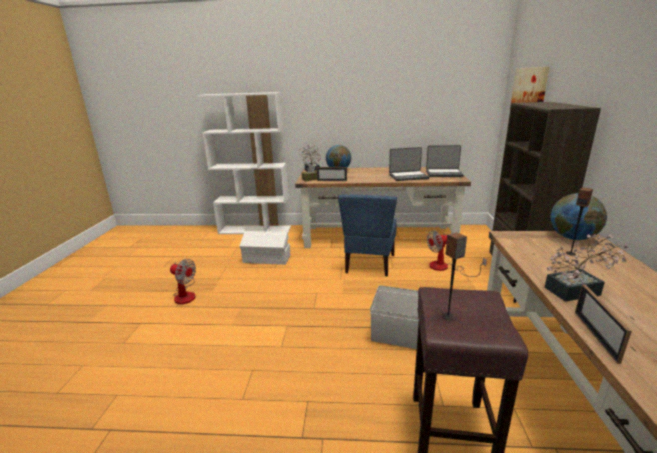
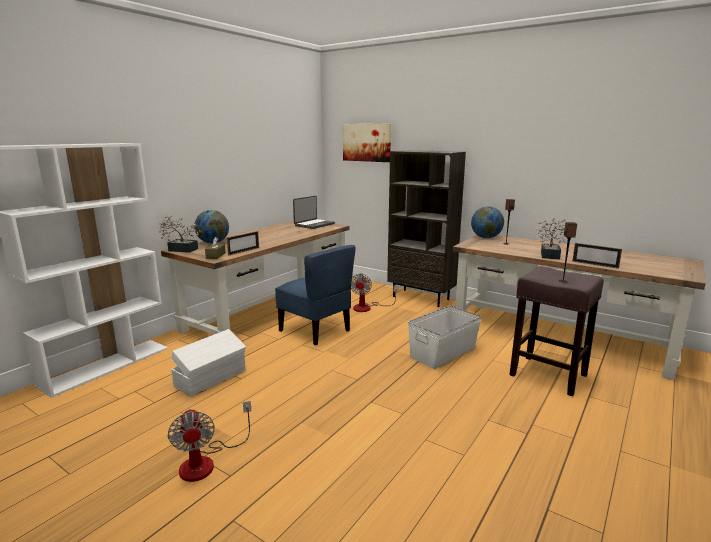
camera: 60 degrees left, 5 degrees down
fan [170,259,196,304] -> fan turned 105 degrees clockwise [168,401,251,482]
laptop [389,147,429,181] -> none

